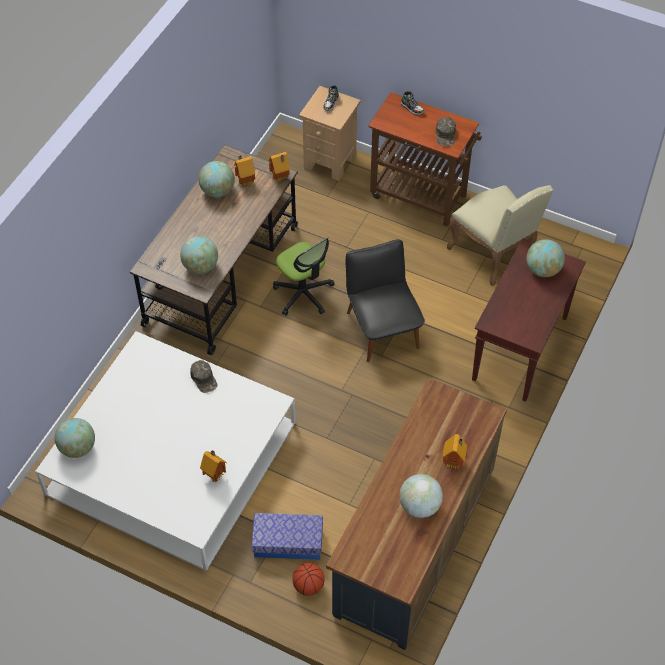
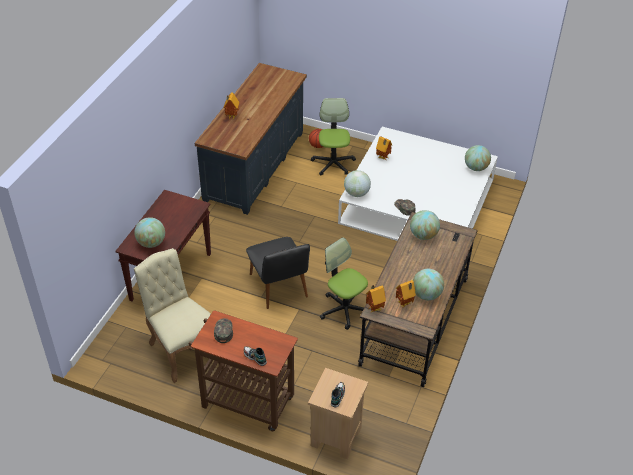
camera: 175 degrees right, 10 degrees down
storage box [251,513,323,560] -> office chair [311,98,356,175]
globe [399,474,443,518] -> globe moved to [344,170,371,197]

